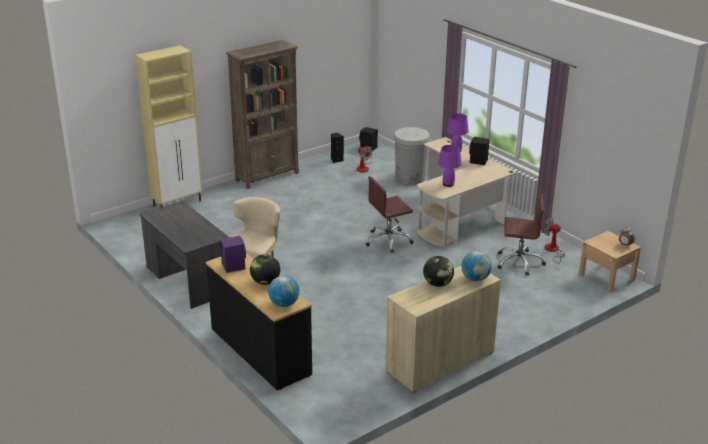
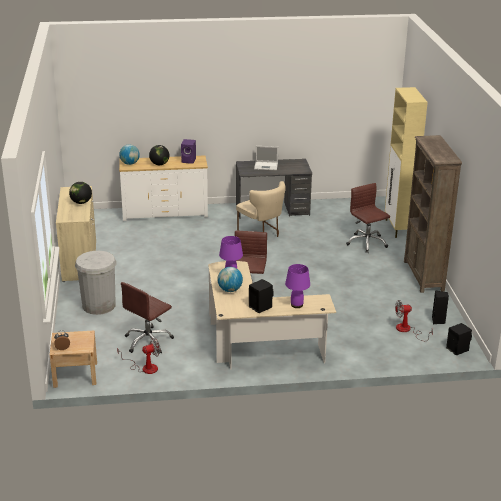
camera: 120 degrees right, 0 degrees up
black dresser [206,253,312,391] -> white dresser [119,155,208,221]
white trash can [393,127,430,185] -> white trash can moved to [75,251,116,315]
globe [461,251,492,281] -> globe moved to [217,267,243,292]
none -> laptop [254,146,278,170]
none -> brown office chair [346,183,390,253]

